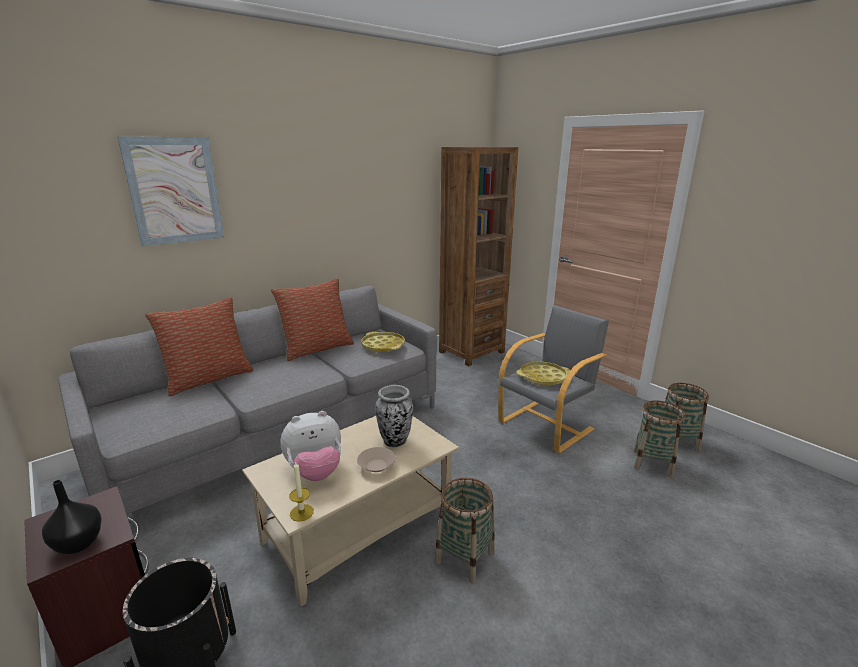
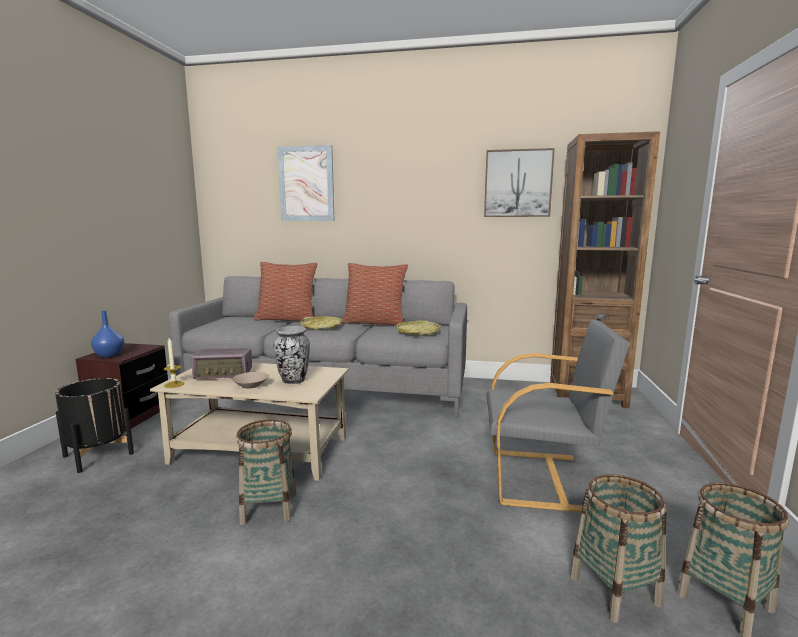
camera: 50 degrees right, 10 degrees down
black vase [42,480,102,554] -> blue vase [91,311,124,358]
plush toy [281,411,341,481] -> radio [191,348,252,379]
yellow tray [517,361,570,386] -> yellow tray moved to [300,316,342,330]
none -> picture [484,148,555,217]

